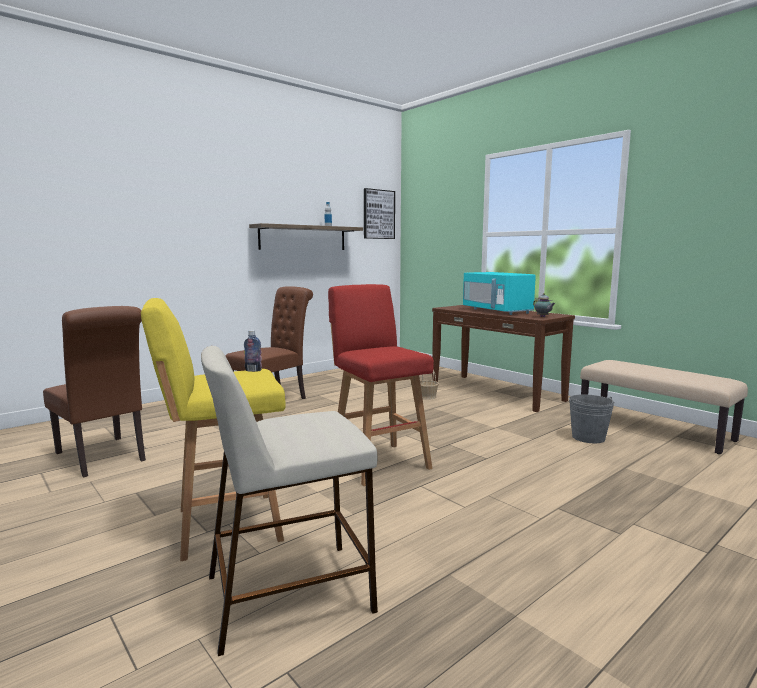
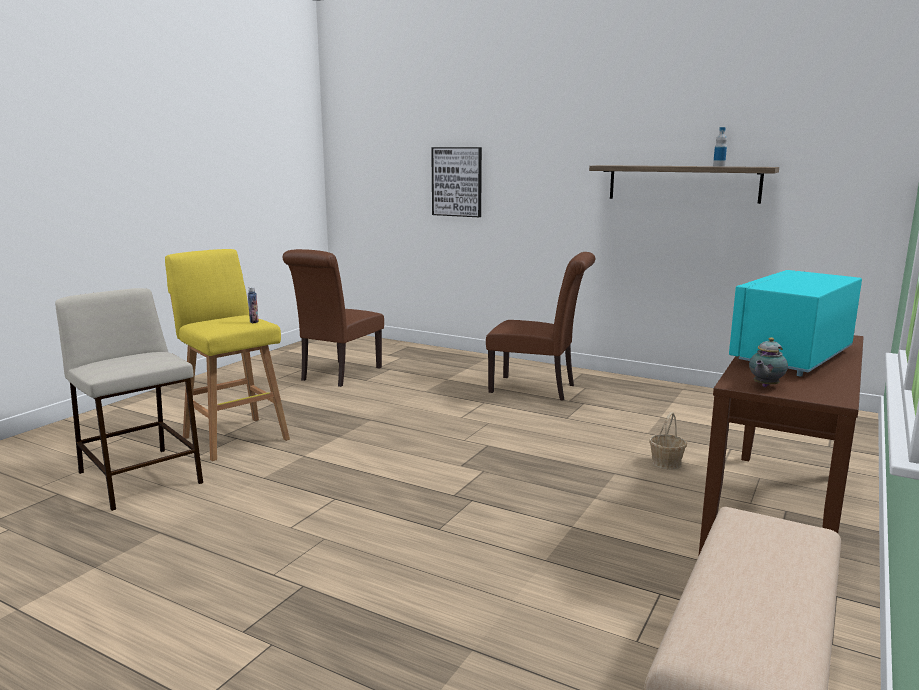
camera: 70 degrees right, 5 degrees up
red stool [328,284,434,486] -> none
picture [364,188,395,239] -> picture moved to [431,147,482,217]
grey bucket [569,394,615,443] -> none

